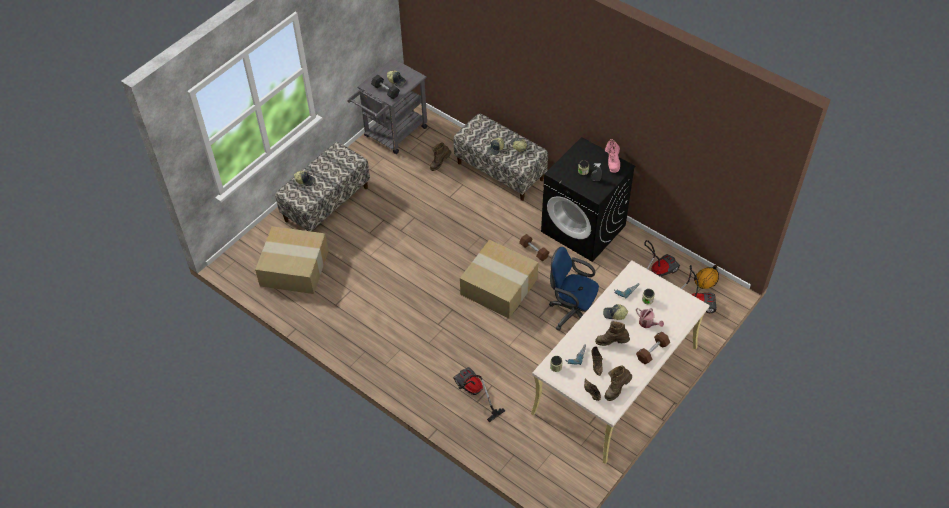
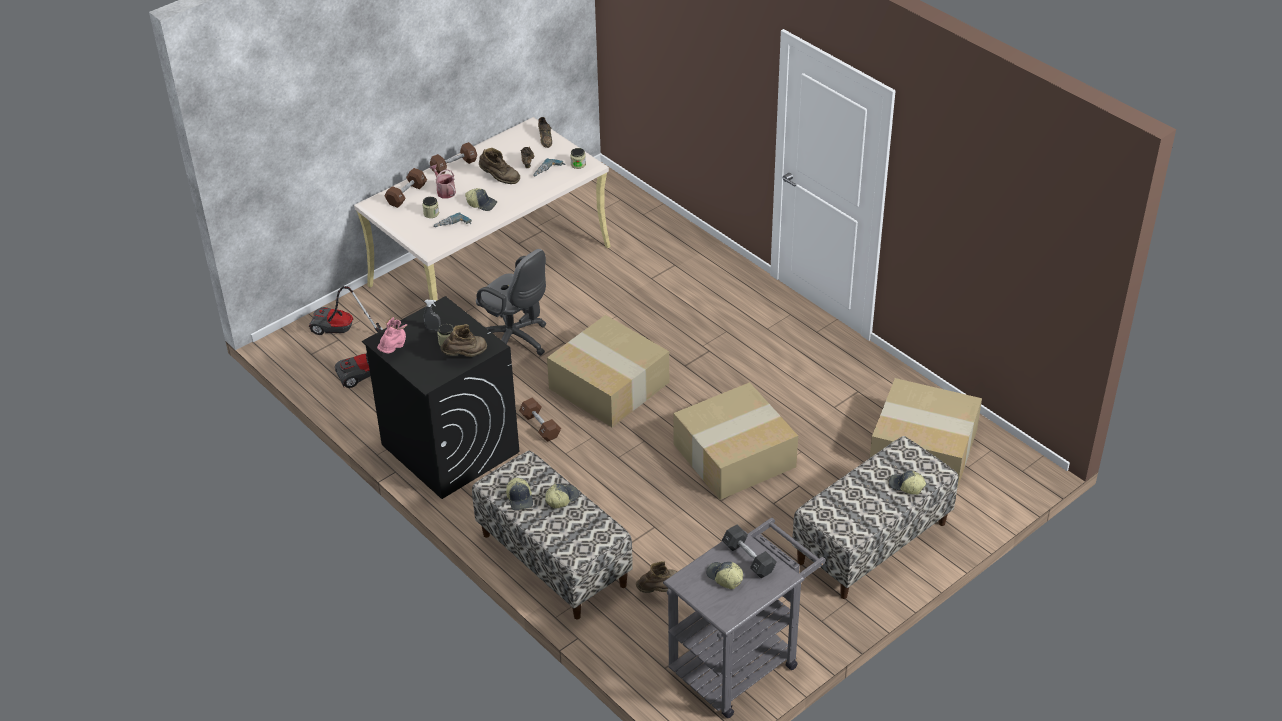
camera: 170 degrees left, 10 degrees down
vacuum cleaner [453,367,506,422] -> none
blue office chair [549,247,599,331] -> grey office chair [476,249,546,356]
brown boot [605,365,632,401] -> brown boot moved to [440,324,487,357]
orange hard hat [694,265,719,289] -> none
none -> brown dumbbell [384,168,427,208]
none -> cardboard box [673,382,798,500]

